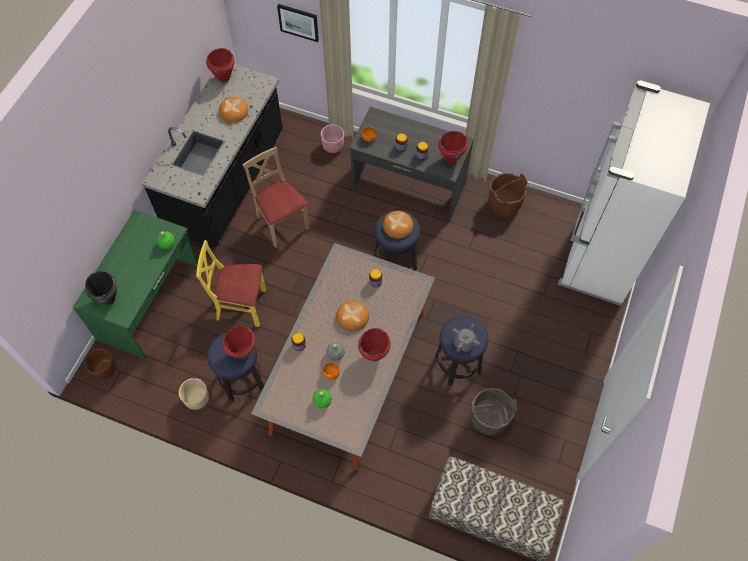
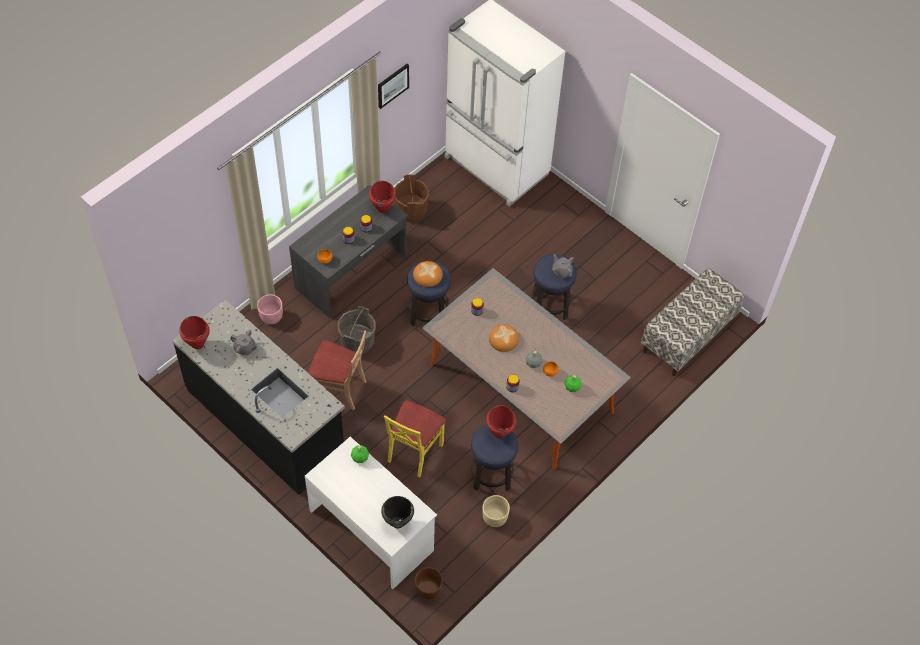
camera: 70 degrees left, 5 degrees down
green desk [73,210,198,360] -> white desk [305,437,437,589]
bread [219,97,248,123] -> grey teapot [230,330,258,356]
beige chair [242,147,310,248] -> beige chair turned 150 degrees counterclockwise [308,330,366,410]
picture [277,4,319,42] -> picture moved to [378,64,409,109]
red cooking pot [358,328,391,361] -> none
grey bucket [471,388,516,436] -> grey bucket moved to [338,306,375,354]

